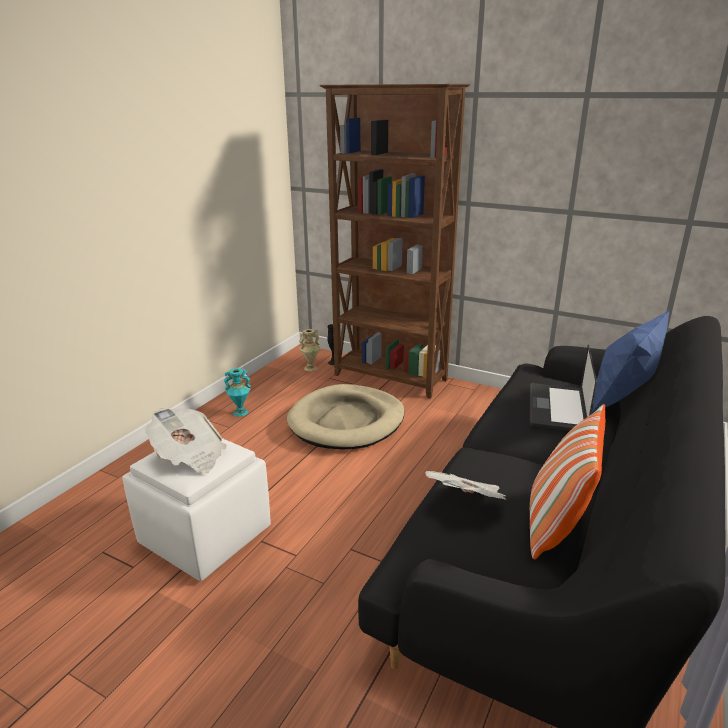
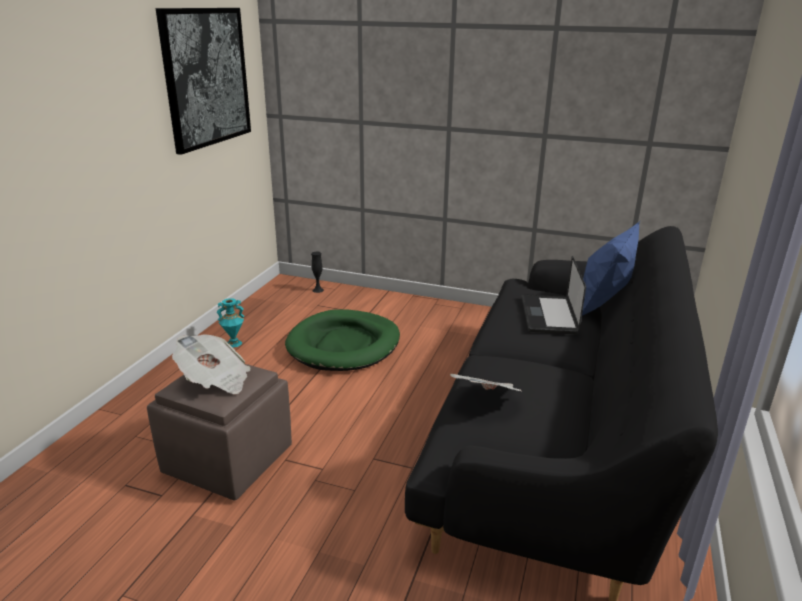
camera: 10 degrees left, 0 degrees up
white ottoman [122,438,271,581] -> brown ottoman [147,364,292,500]
beige dog bed [287,384,404,449] -> green dog bed [285,309,400,371]
beige vase [299,329,320,371] -> none
brown bookcase [319,84,470,399] -> none
pillow [530,404,605,560] -> none
none -> picture [156,8,251,155]

